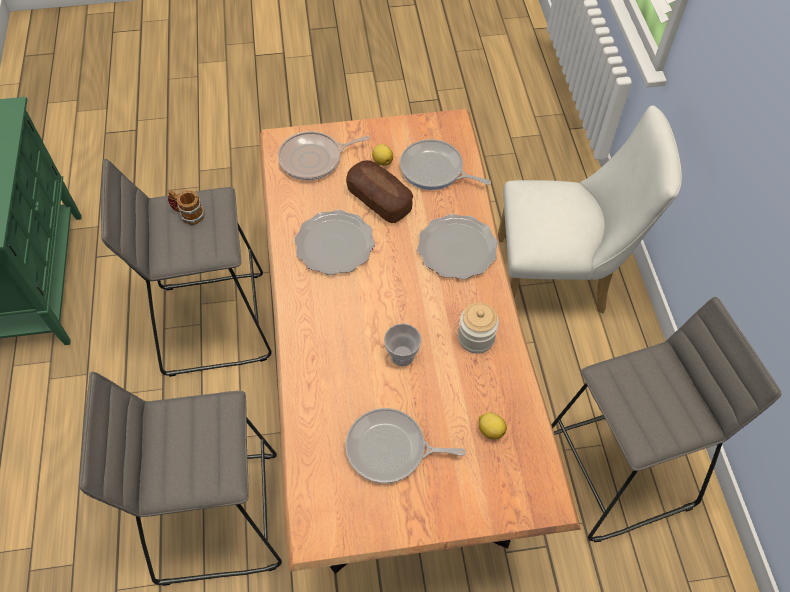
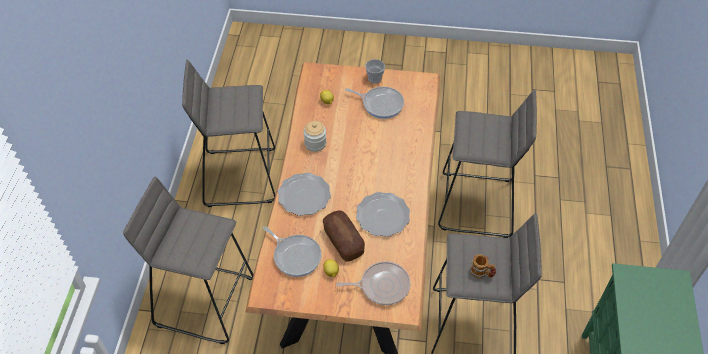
camera: 165 degrees left, 5 degrees down
cup [384,323,422,366] -> cup moved to [365,59,385,83]
white chair [498,106,682,313] -> grey stool [123,177,253,344]

